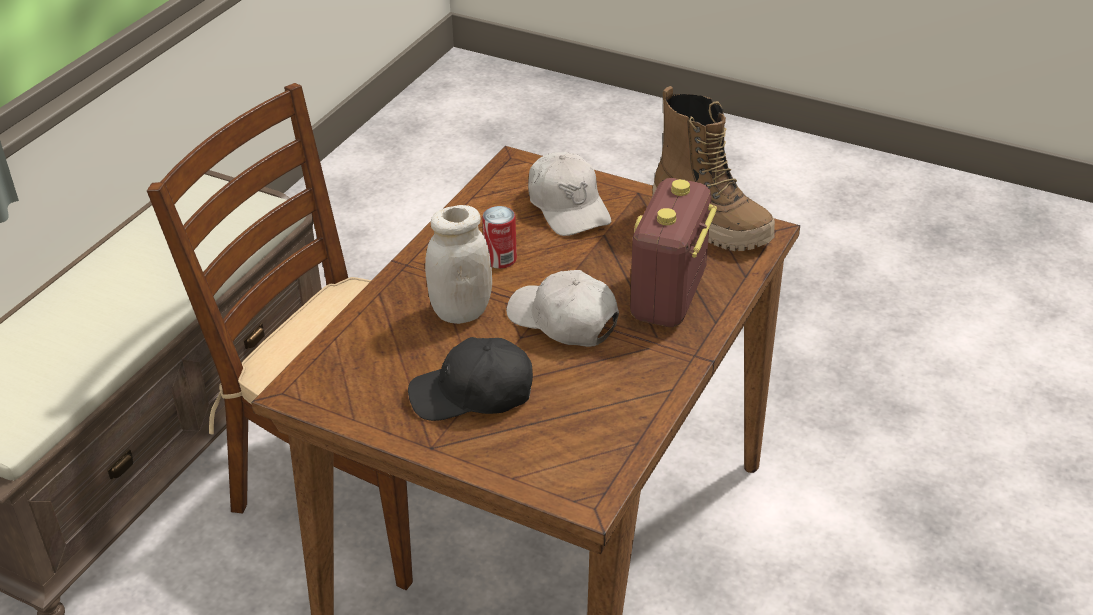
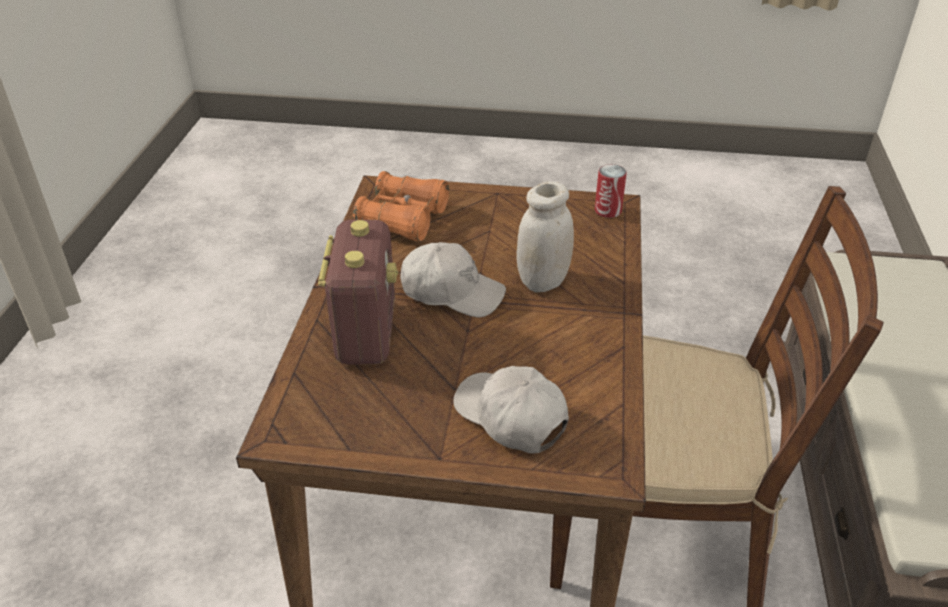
camera: 160 degrees right, 0 degrees up
black cap [408,337,533,421] -> none
can [482,206,517,269] -> can moved to [595,164,627,218]
boot [652,86,775,251] -> none
none -> orange binoculars [353,171,449,242]

